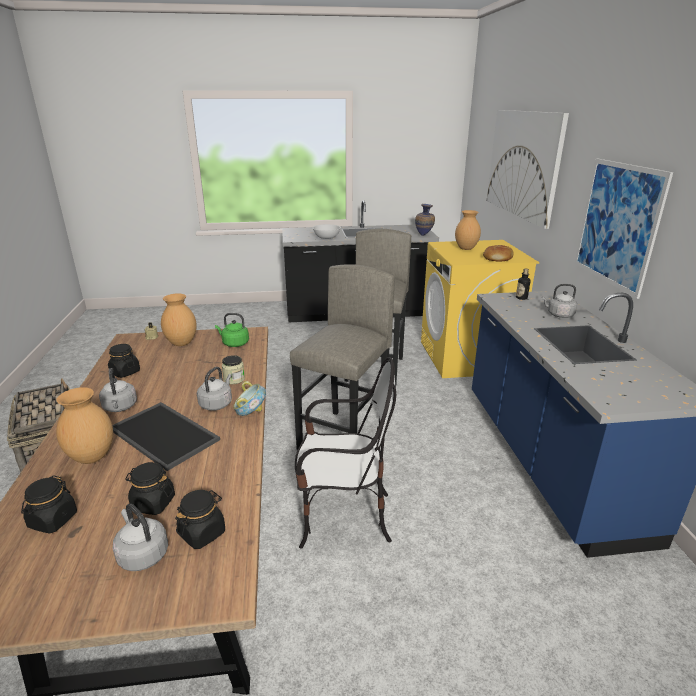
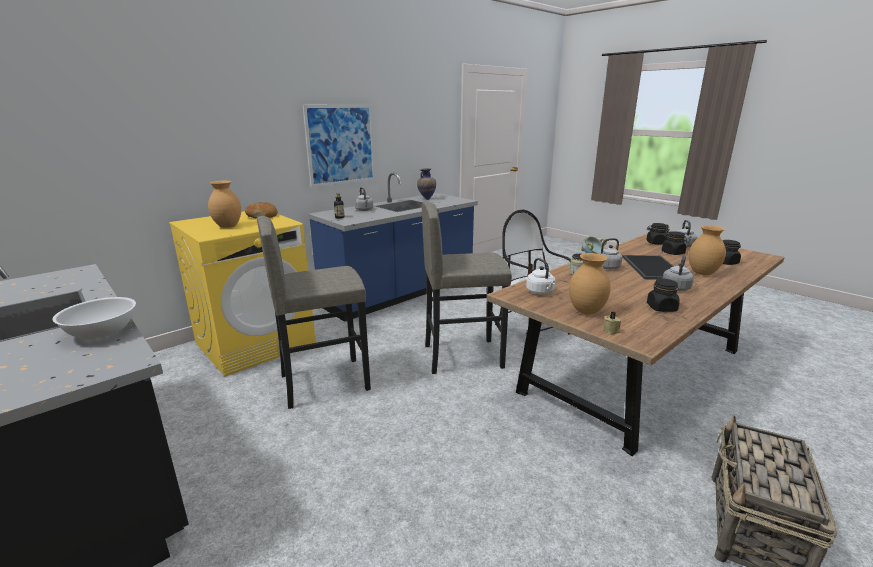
camera: 125 degrees left, 5 degrees down
green kettle [215,313,249,347] -> white kettle [526,258,555,295]
vase [415,204,435,236] -> vase moved to [417,168,436,200]
picture [487,110,569,229] -> none

